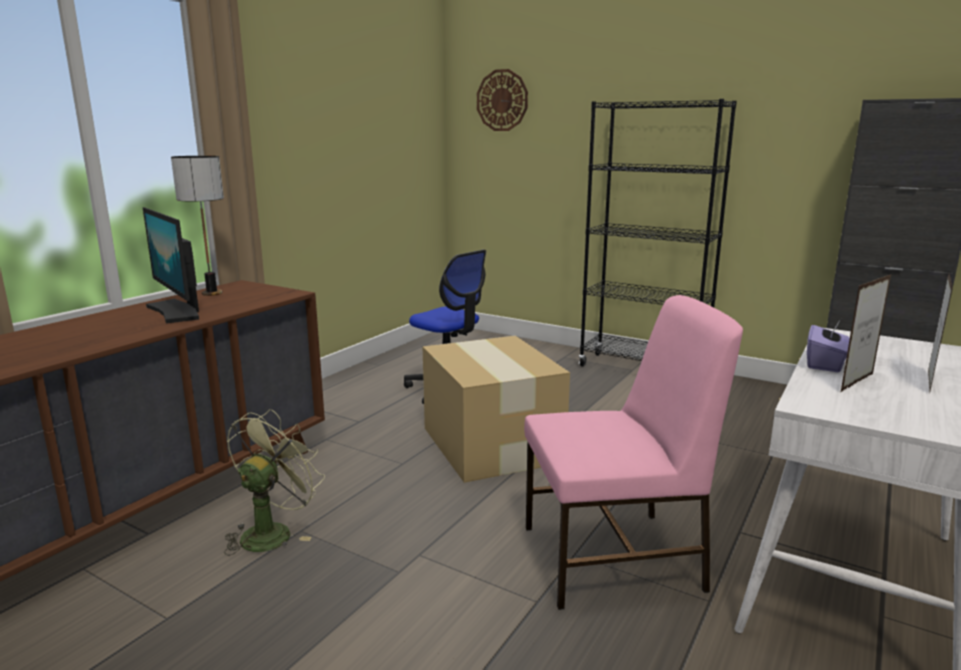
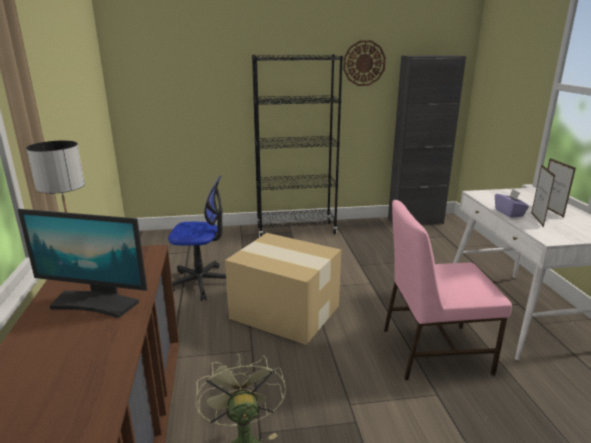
camera: 40 degrees left, 5 degrees up
wall clock [477,69,528,131] -> wall clock moved to [343,40,386,86]
pink chair [524,295,743,610] -> pink chair turned 135 degrees counterclockwise [384,200,512,380]

